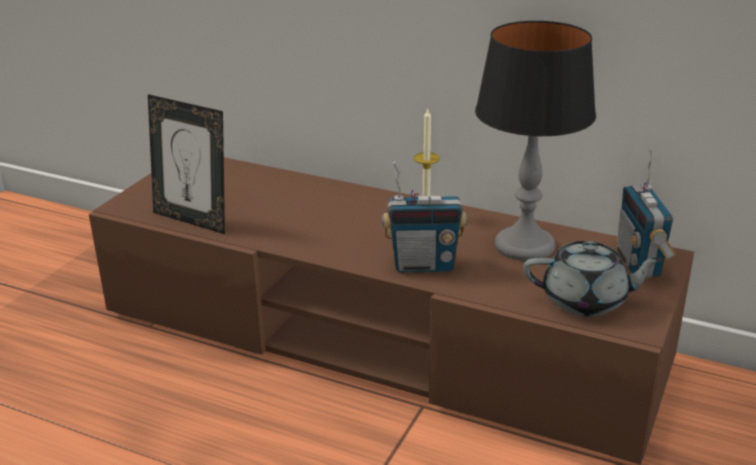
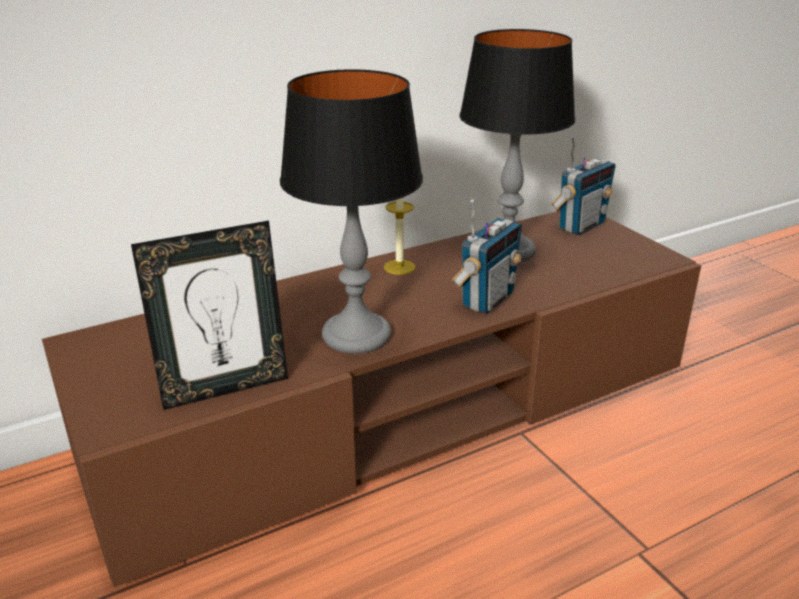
camera: 55 degrees left, 0 degrees up
grey teapot [523,241,664,316] -> none
radio [617,150,677,278] -> radio turned 75 degrees counterclockwise [551,136,616,235]
none -> table lamp [280,69,423,354]

